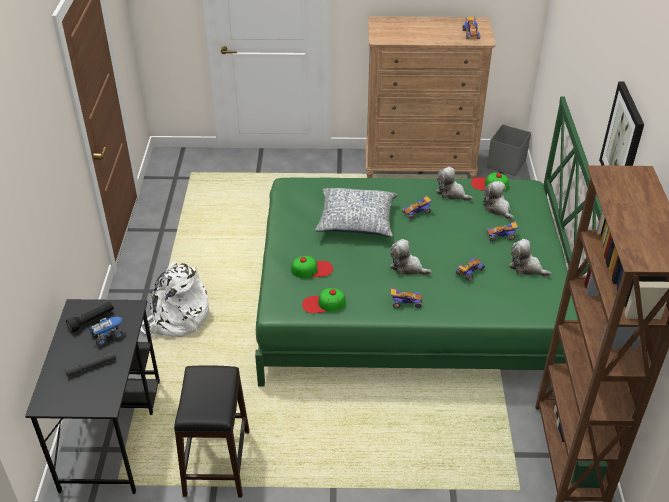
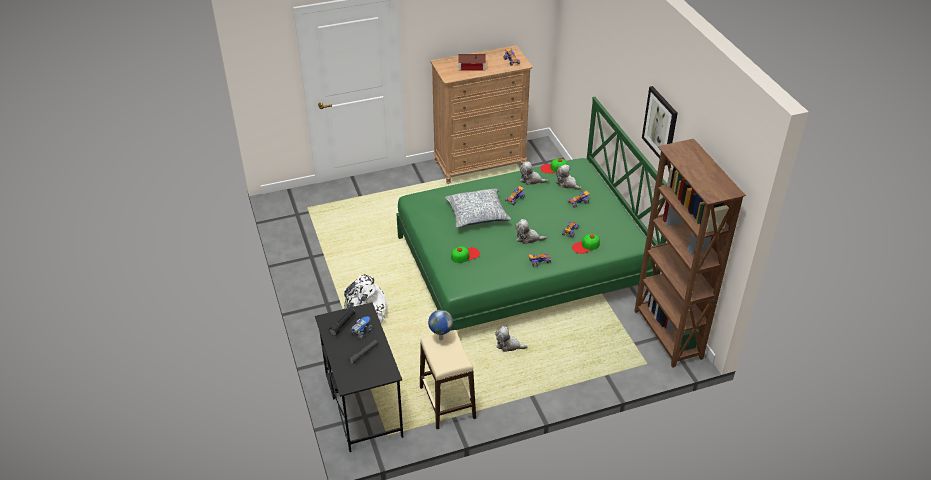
camera: 20 degrees left, 0 degrees up
black stool [174,365,249,498] -> beige stool [420,330,476,429]
cap [302,288,346,313] -> cap moved to [572,234,600,254]
grey storage box [487,124,531,176] -> none
plush toy [509,239,551,277] -> plush toy moved to [495,326,528,352]
none -> globe [428,310,453,340]
none -> toy house [458,54,486,71]

